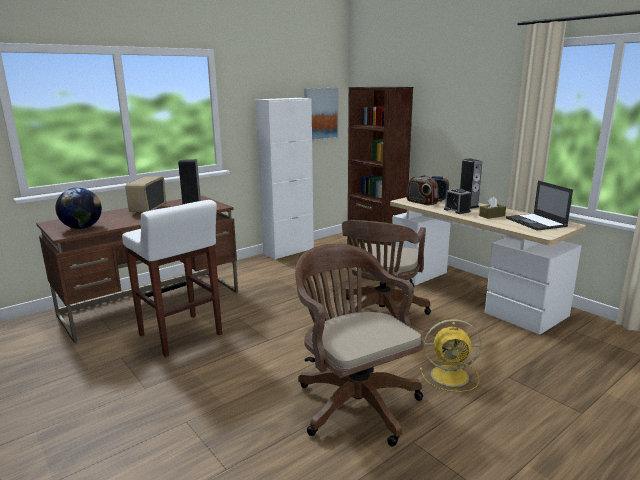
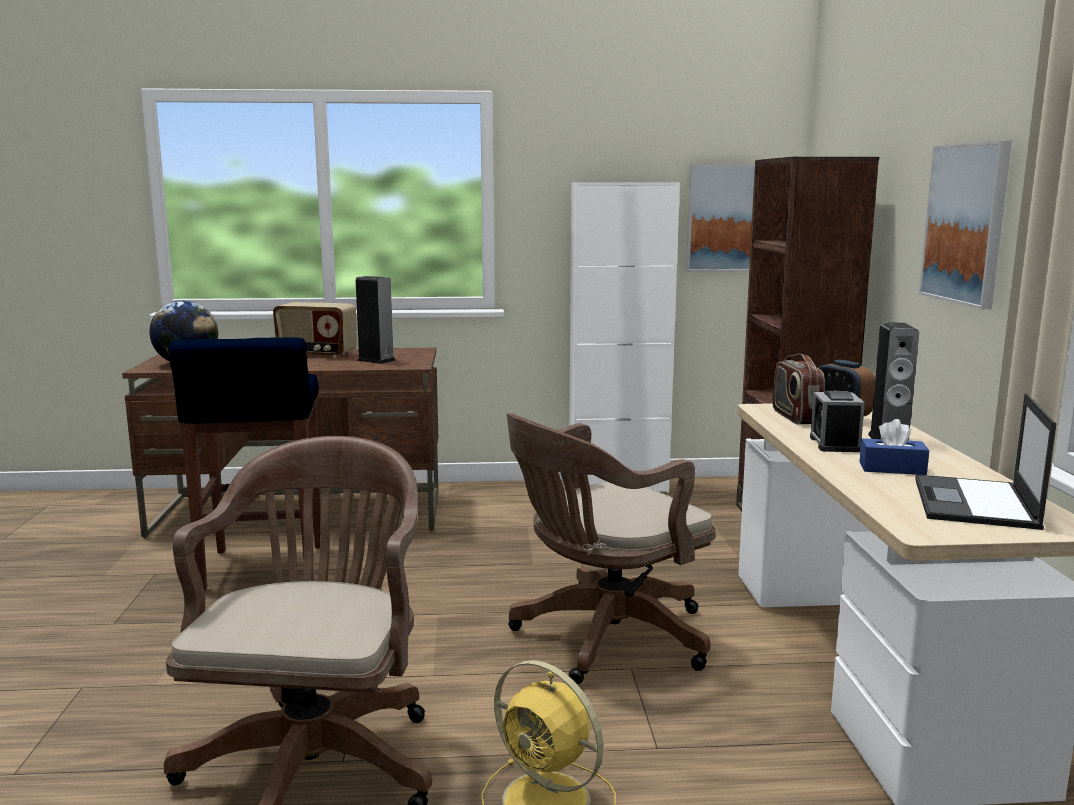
camera: 35 degrees right, 5 degrees down
white stool [122,200,222,357] -> blue stool [168,337,321,591]
radio [125,176,166,213] -> radio turned 120 degrees counterclockwise [273,302,357,358]
brown tissue box [479,197,506,219] -> blue tissue box [860,419,929,475]
none -> picture [919,141,1012,309]

